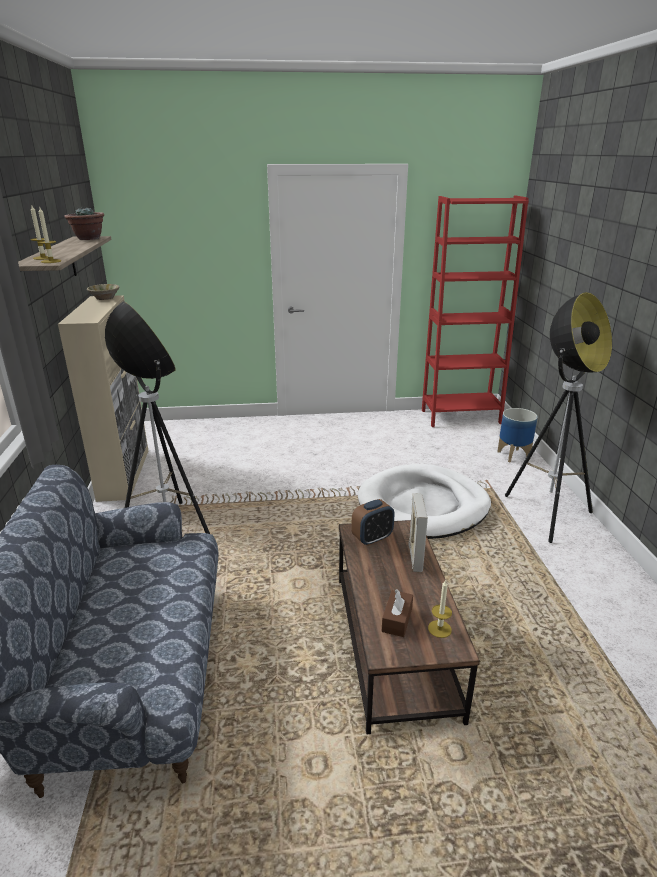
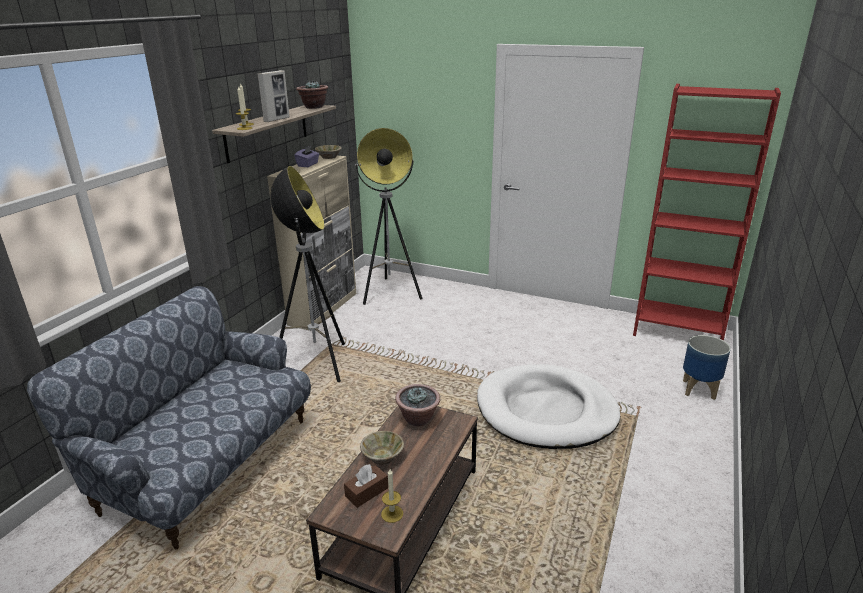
camera: 30 degrees right, 0 degrees up
alarm clock [351,499,395,546] -> potted plant [395,384,440,426]
picture frame [408,493,428,572] -> picture frame moved to [257,70,290,122]
floor lamp [505,292,612,543] -> floor lamp moved to [355,128,422,305]
none -> purple tissue box [294,145,319,167]
none -> beige bowl [360,431,404,465]

